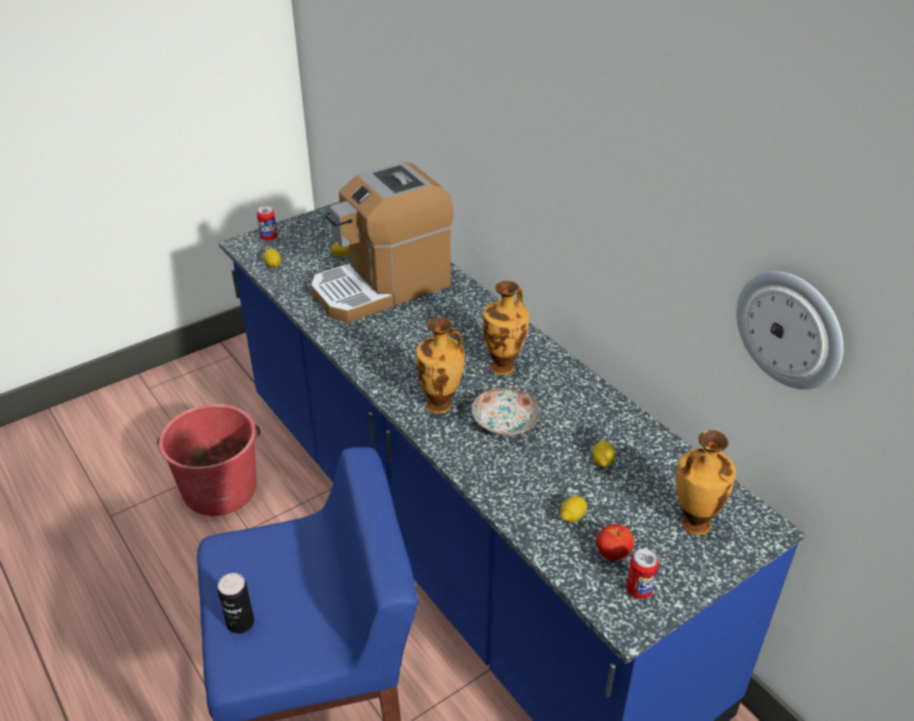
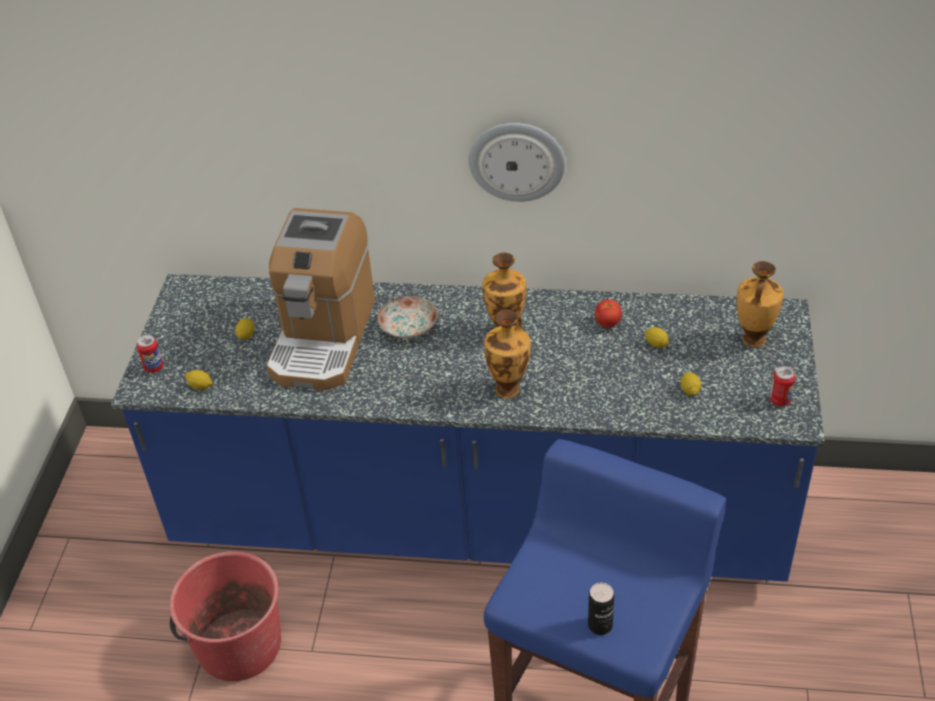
camera: 45 degrees left, 5 degrees up
plate [471,388,540,436] -> plate moved to [377,296,437,338]
tomato [596,524,634,560] -> tomato moved to [595,300,622,328]
wall clock [736,271,843,390] -> wall clock moved to [469,123,565,202]

